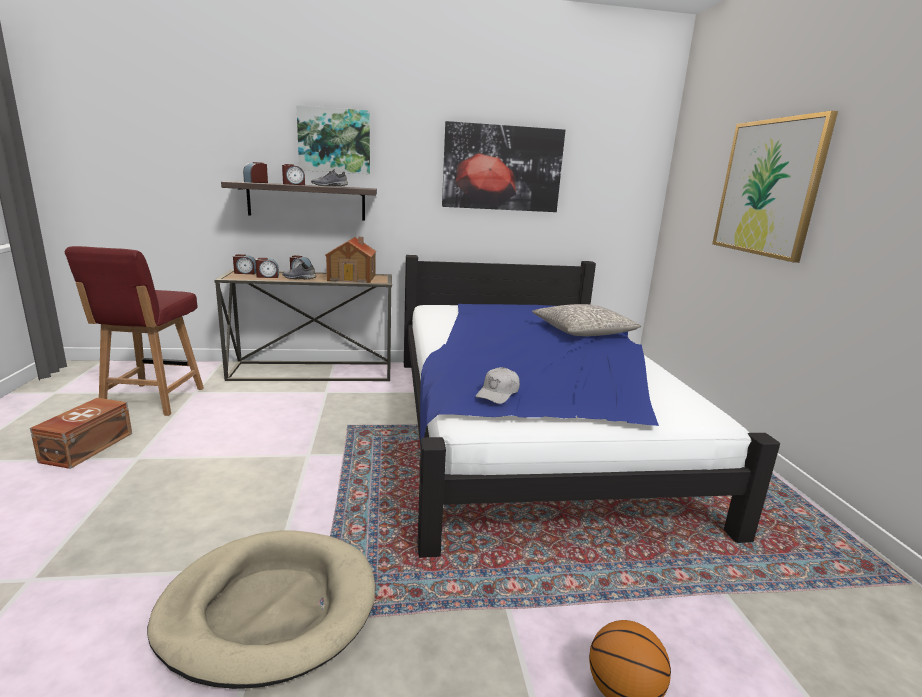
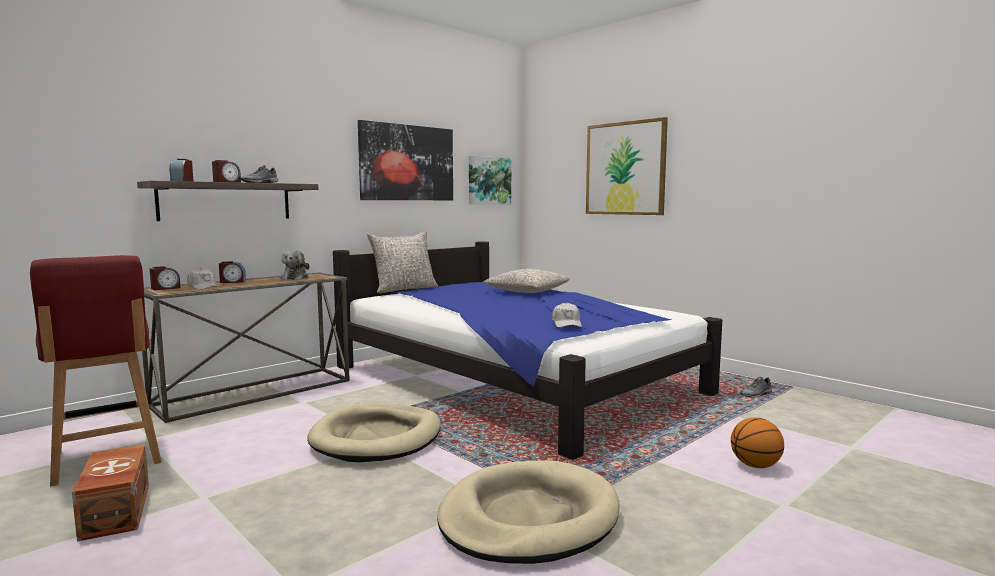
camera: 35 degrees left, 10 degrees down
alarm clock [255,258,279,278] -> white cap [187,268,221,290]
grey shoe [282,262,317,279] -> grey shoe moved to [740,377,772,398]
picture [296,105,370,174] -> picture moved to [469,156,511,205]
toy house [325,237,377,283] -> plush toy [280,250,310,280]
none -> beige dog bed [307,403,441,462]
none -> grey pillow [367,232,438,293]

